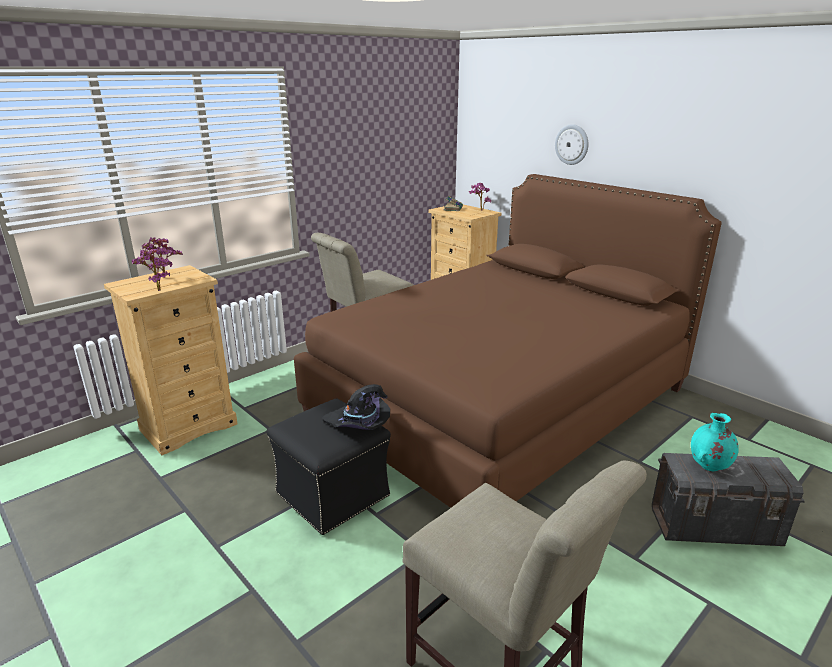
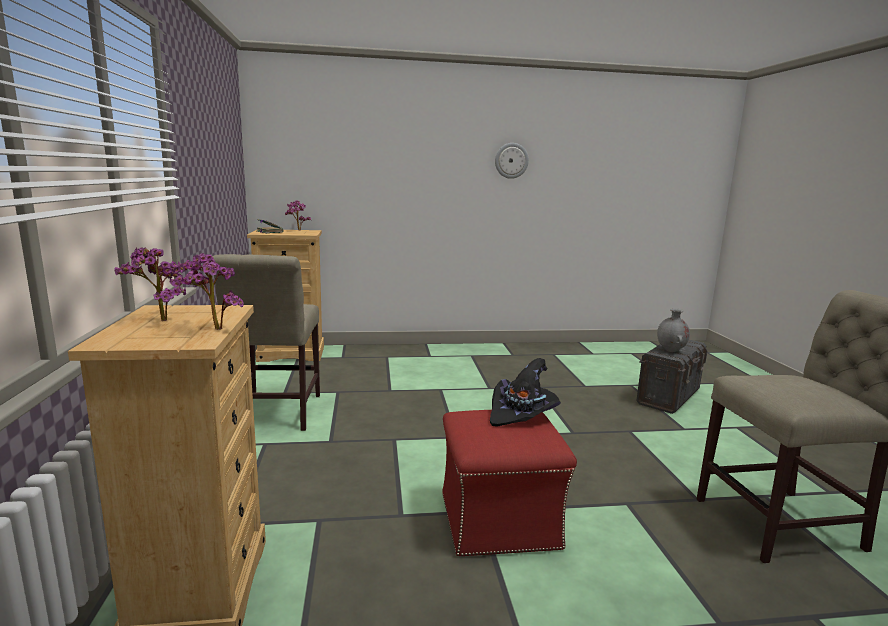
camera: 55 degrees left, 10 degrees down
black ottoman [267,399,391,535] -> red ottoman [442,410,577,557]
brown bed [294,174,722,508] -> none
wall clock [555,124,589,165] -> wall clock moved to [495,143,529,179]
turquoise vase [691,413,739,471] -> grey vase [657,308,690,352]

